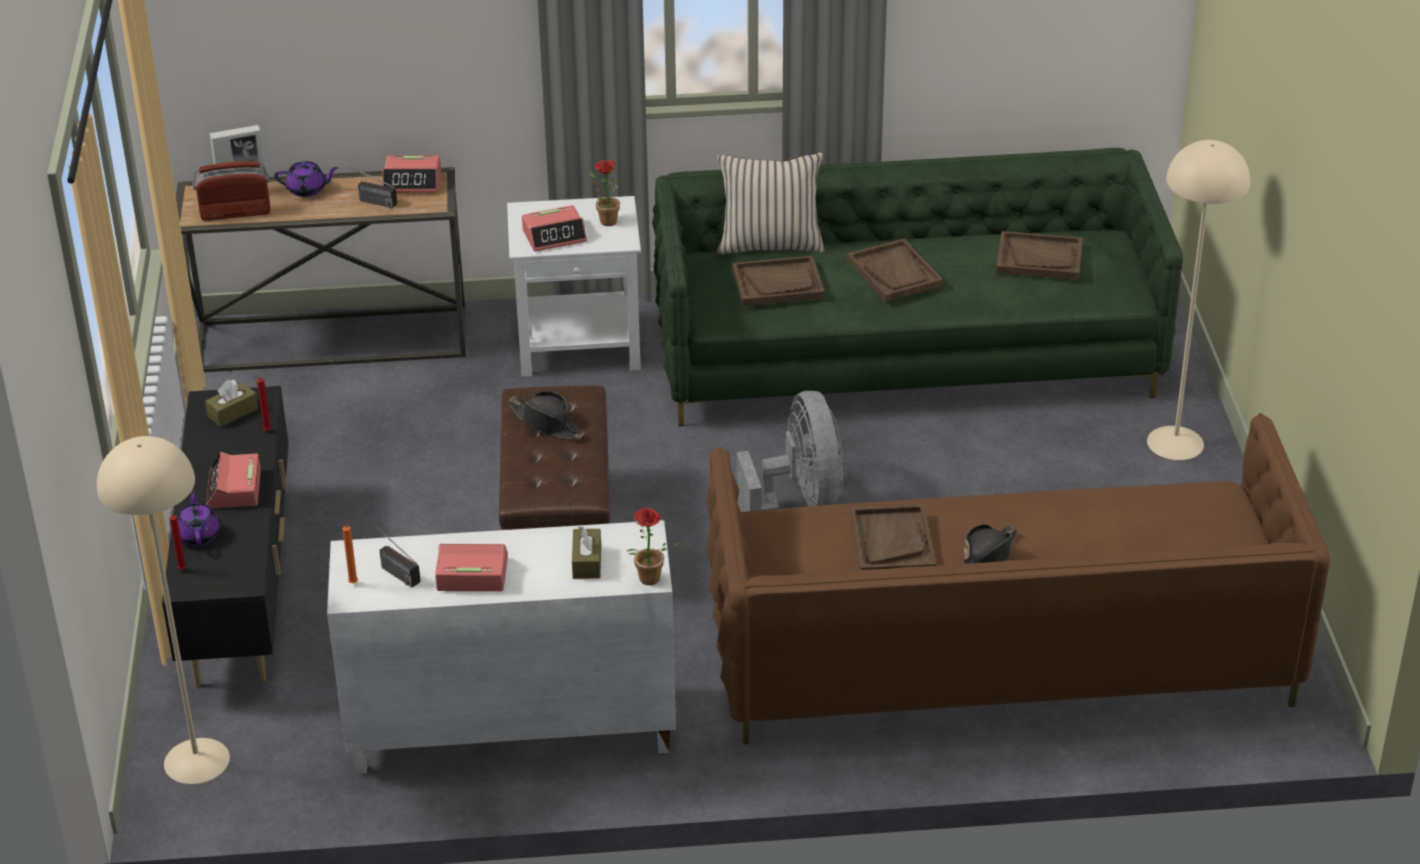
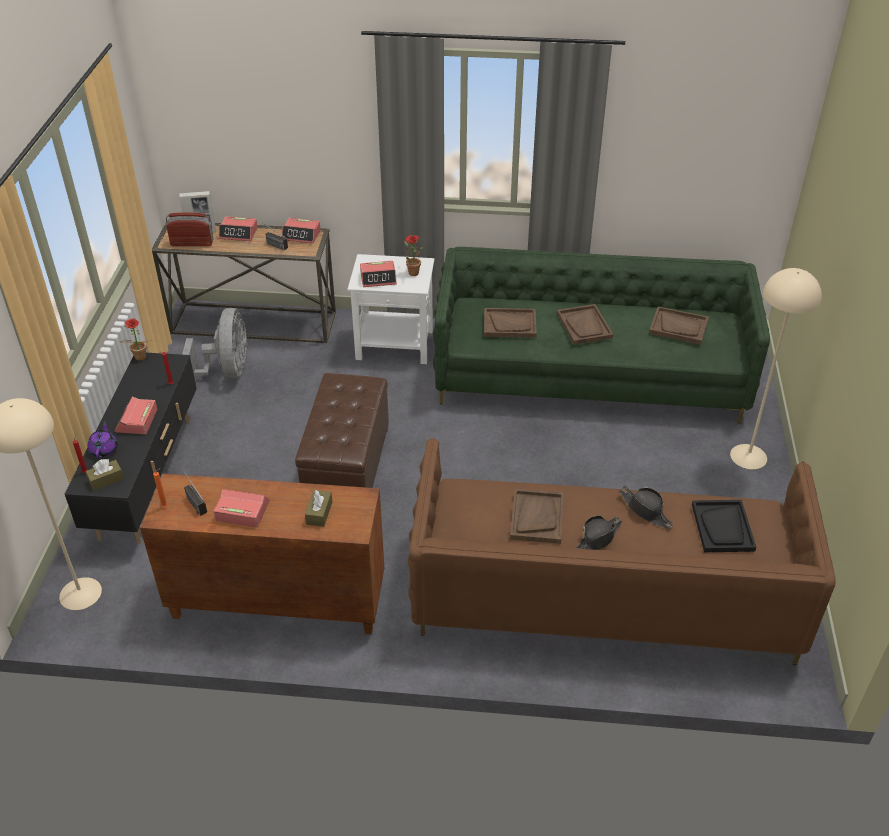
camera: 10 degrees right, 5 degrees up
brown tissue box [205,380,258,427] -> brown tissue box moved to [85,459,124,491]
purple teapot [274,161,338,197] -> alarm clock [219,216,258,241]
white cabinet [327,520,676,774] -> brown cabinet [140,473,384,634]
black hat [508,391,585,440] -> black hat moved to [619,485,674,529]
potted plant [627,508,680,585] -> potted plant moved to [121,319,152,361]
beige pillow [717,152,825,254] -> none
grey fan [737,391,844,512] -> grey fan moved to [182,308,248,381]
none -> black tray [692,500,756,552]

